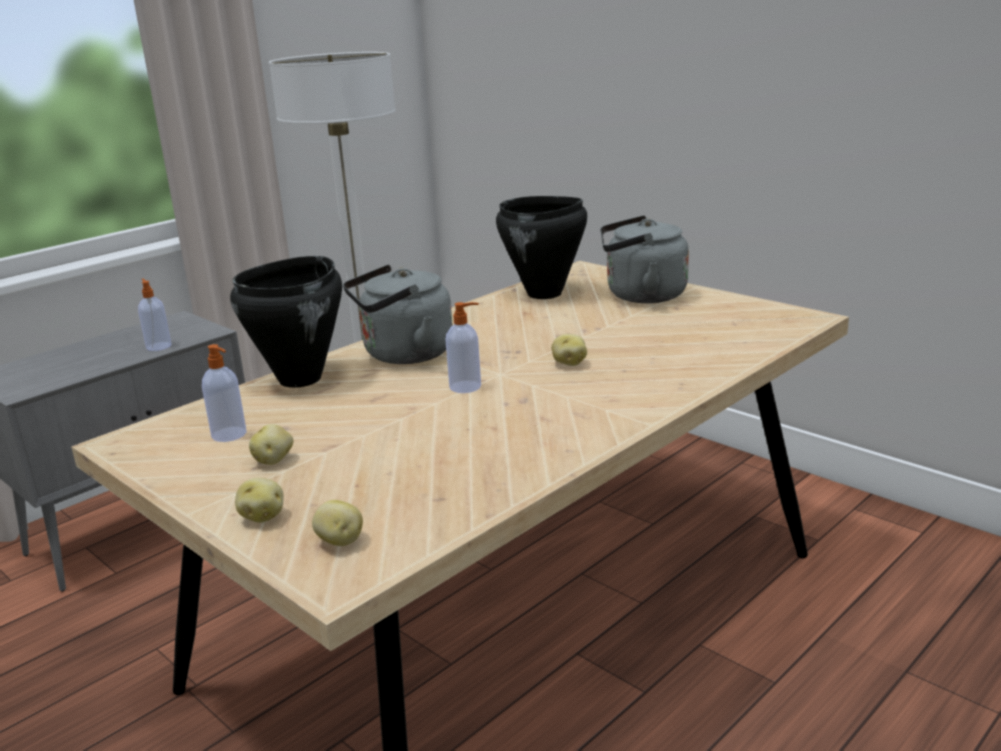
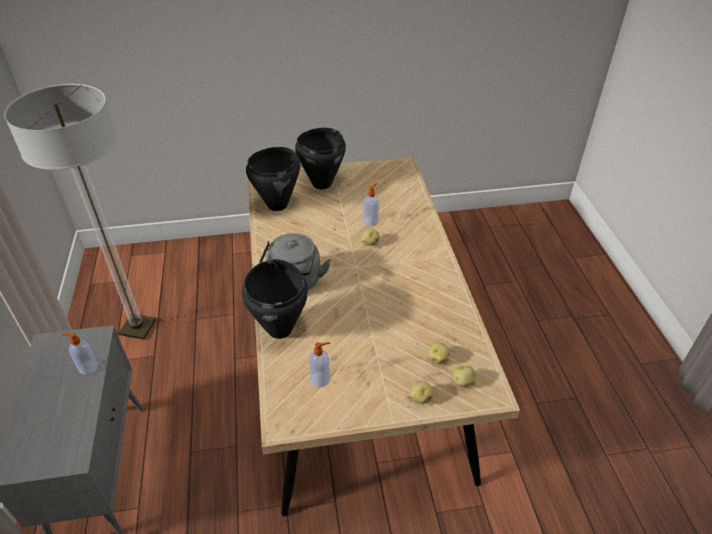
camera: 55 degrees left, 20 degrees up
potato [249,424,293,465] -> potato moved to [428,343,450,364]
soap dispenser [445,302,481,393] -> soap dispenser moved to [363,183,379,226]
grey kettle [600,215,689,303] -> black cooking pot [295,128,346,189]

